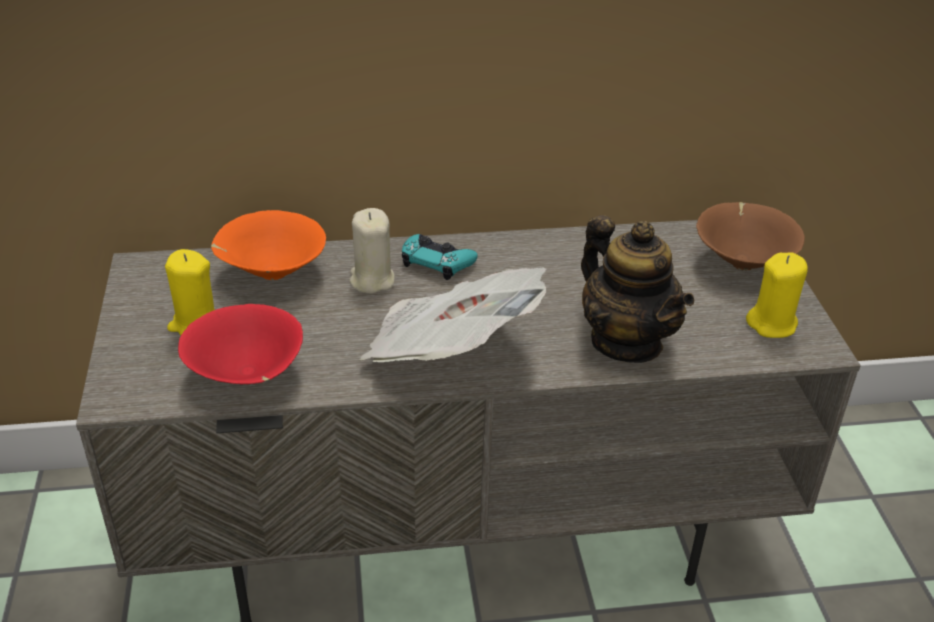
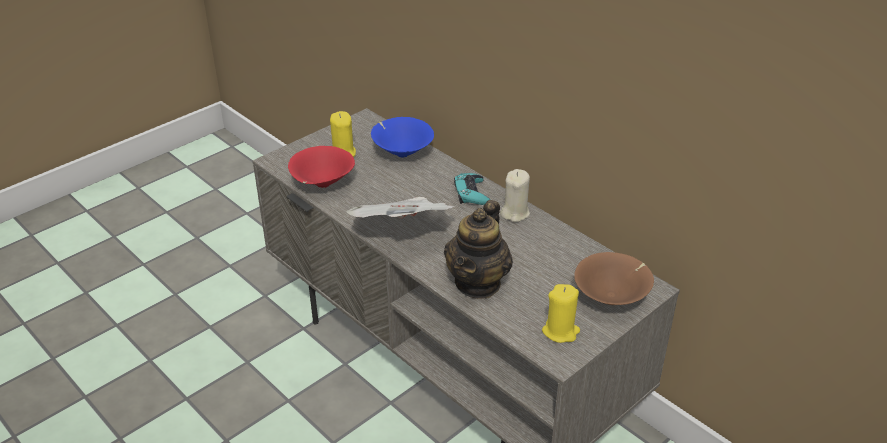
camera: 55 degrees right, 0 degrees up
orange bowl [211,210,326,280] -> blue bowl [371,117,434,158]
beige candle [350,208,395,294] -> beige candle moved to [500,169,530,222]

